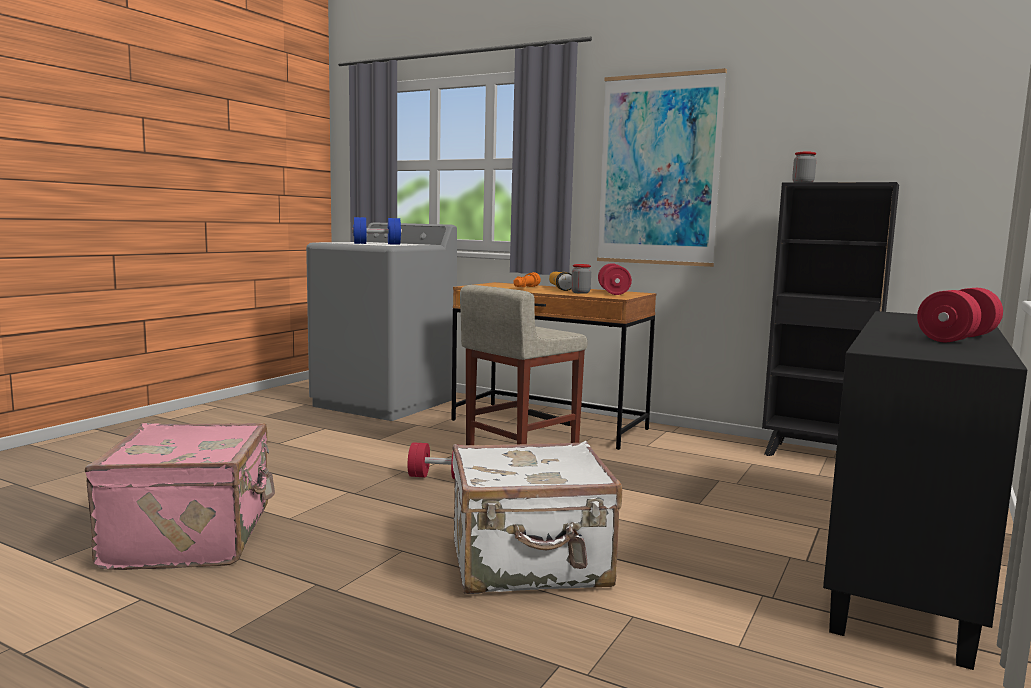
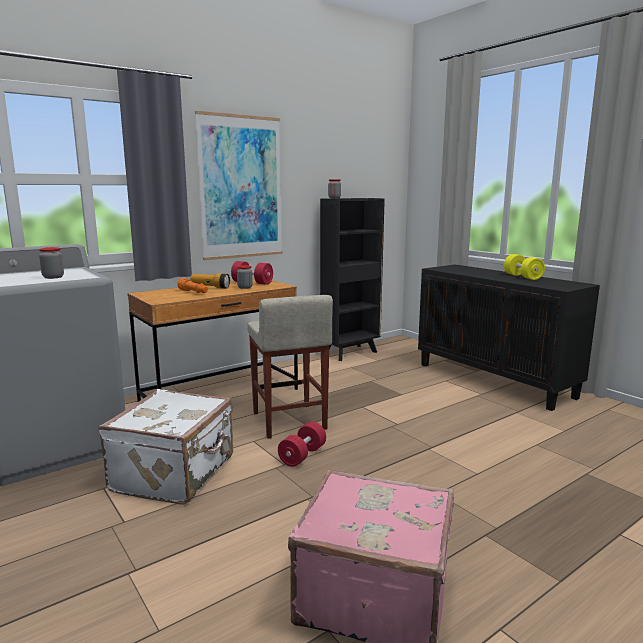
camera: 65 degrees left, 5 degrees up
blue dumbbell [352,217,402,245] -> jar [39,247,64,279]
white suitcase [452,441,622,594] -> white suitcase moved to [98,389,233,505]
red dumbbell [917,288,1003,342] -> yellow dumbbell [504,254,545,280]

